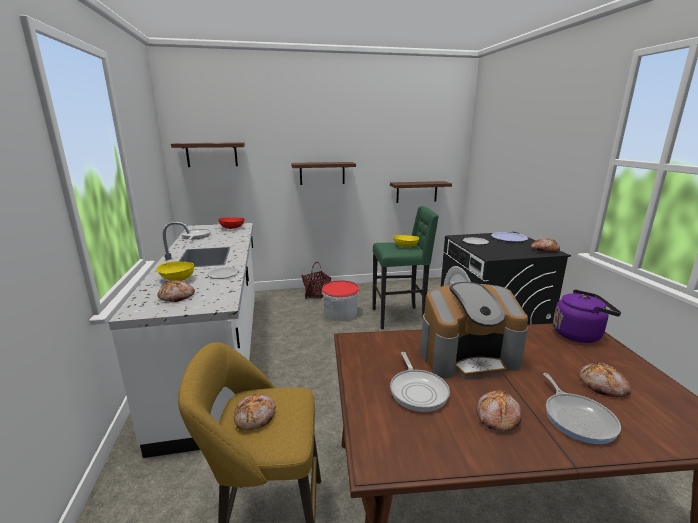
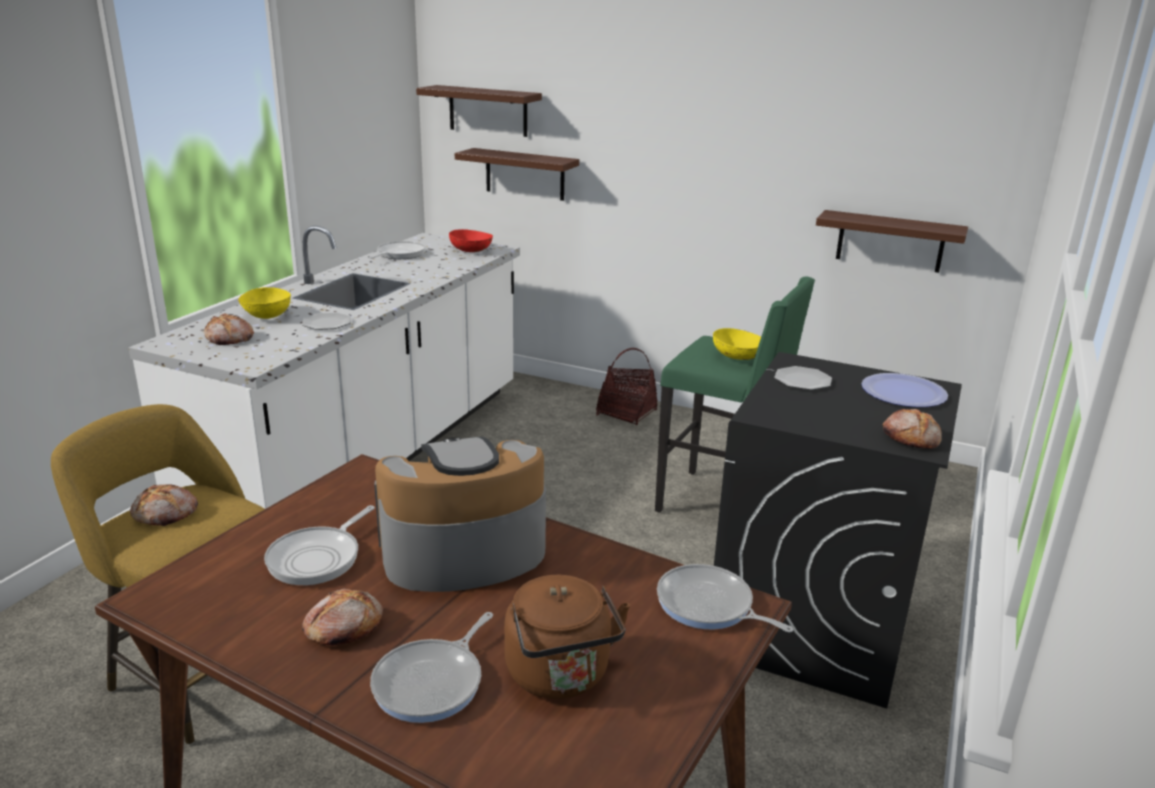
camera: 35 degrees right, 5 degrees up
shelf [291,162,356,185] -> shelf moved to [455,148,579,201]
bucket [322,280,360,321] -> none
coffee machine [420,282,528,379] -> coffee machine turned 135 degrees clockwise [374,437,546,592]
purple kettle [553,289,621,343] -> frying pan [657,564,794,632]
bread [579,363,631,397] -> brown kettle [504,575,630,699]

